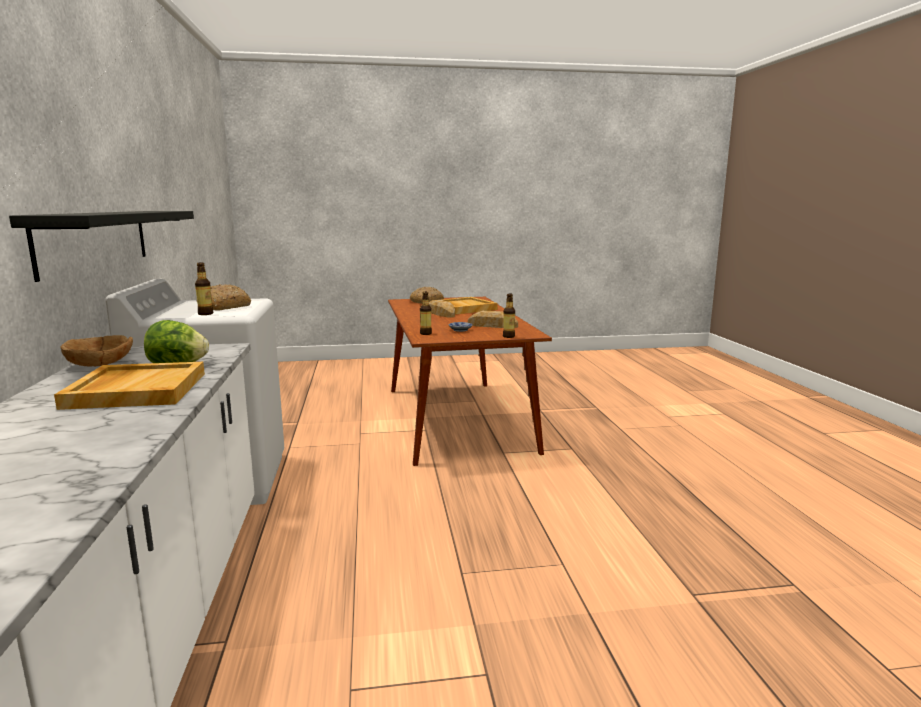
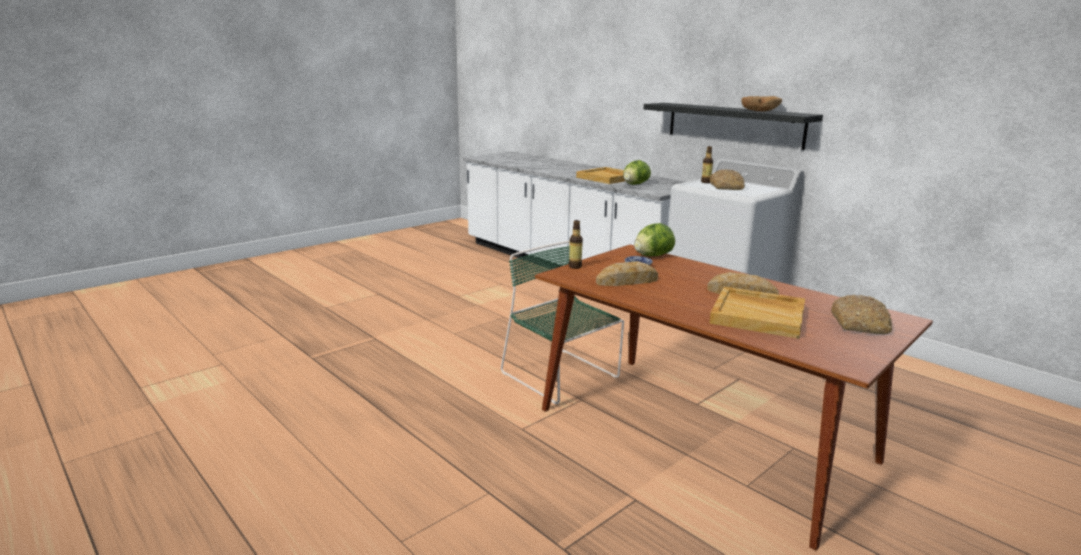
camera: 145 degrees right, 5 degrees up
brown bowl [61,335,133,366] -> brown bowl moved to [741,96,782,112]
bottle [420,292,432,335] -> lettuce [634,223,675,256]
none -> green chair [501,241,624,404]

